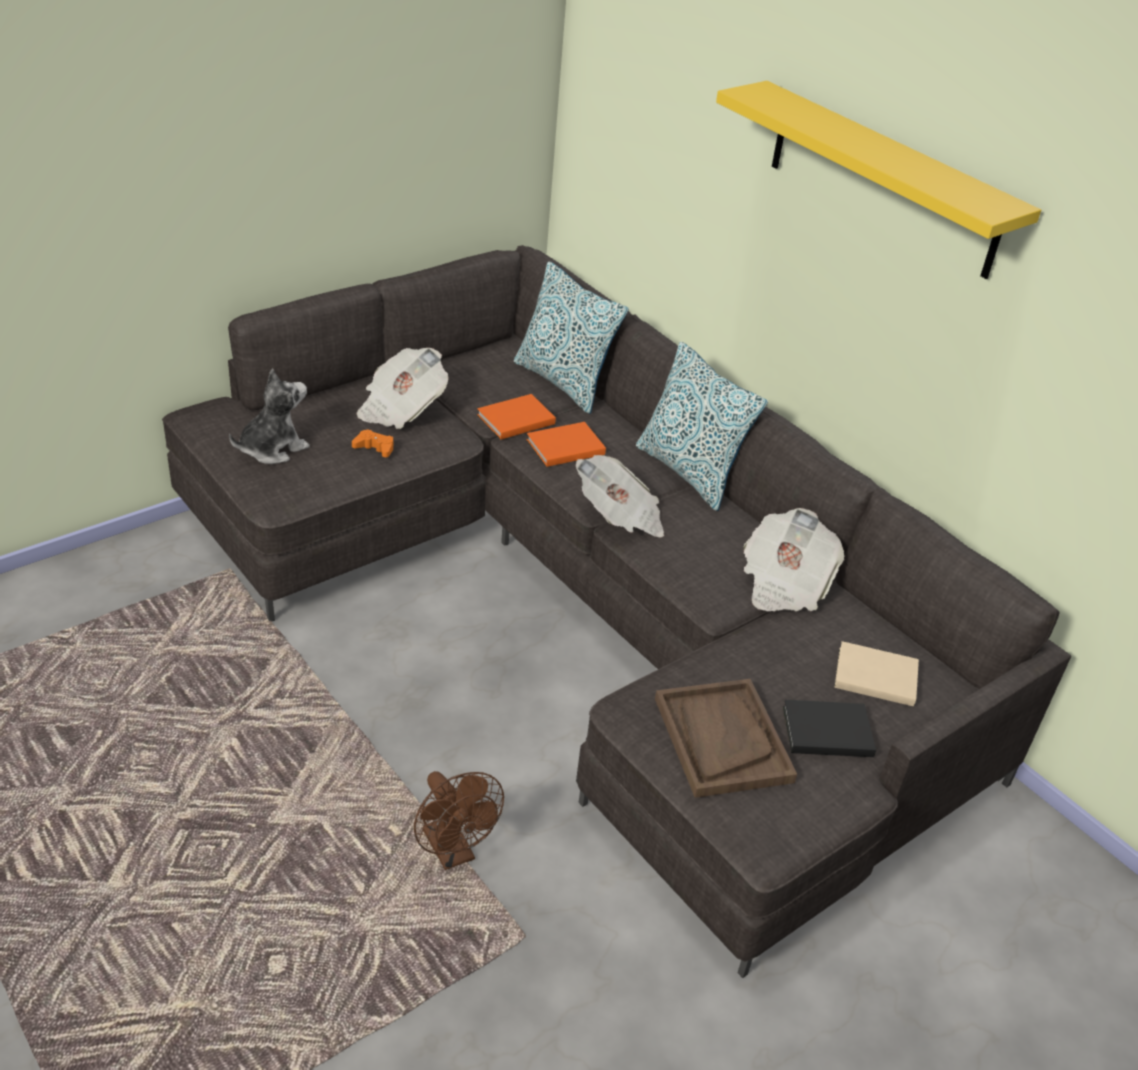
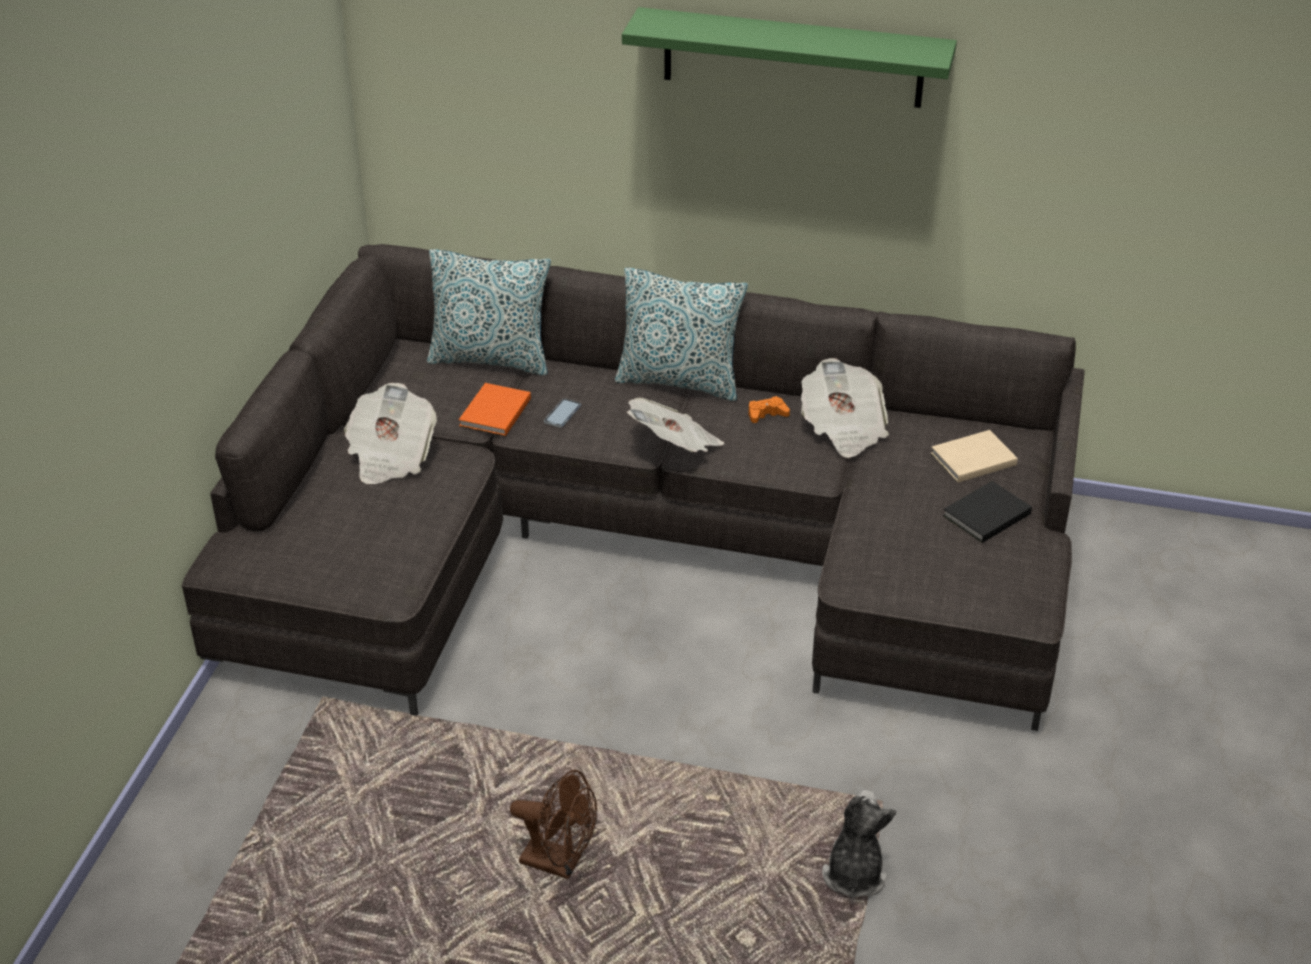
camera: 35 degrees left, 0 degrees up
plush toy [229,368,310,464] -> plush toy moved to [822,790,896,898]
orange game controller [352,429,393,457] -> orange game controller moved to [748,396,790,423]
brown fan [414,771,504,870] -> brown fan moved to [510,770,597,879]
orange book [527,422,606,467] -> phone [544,398,581,428]
brown tray [655,679,797,798] -> none
yellow shelf [716,81,1041,279] -> green shelf [622,7,957,108]

